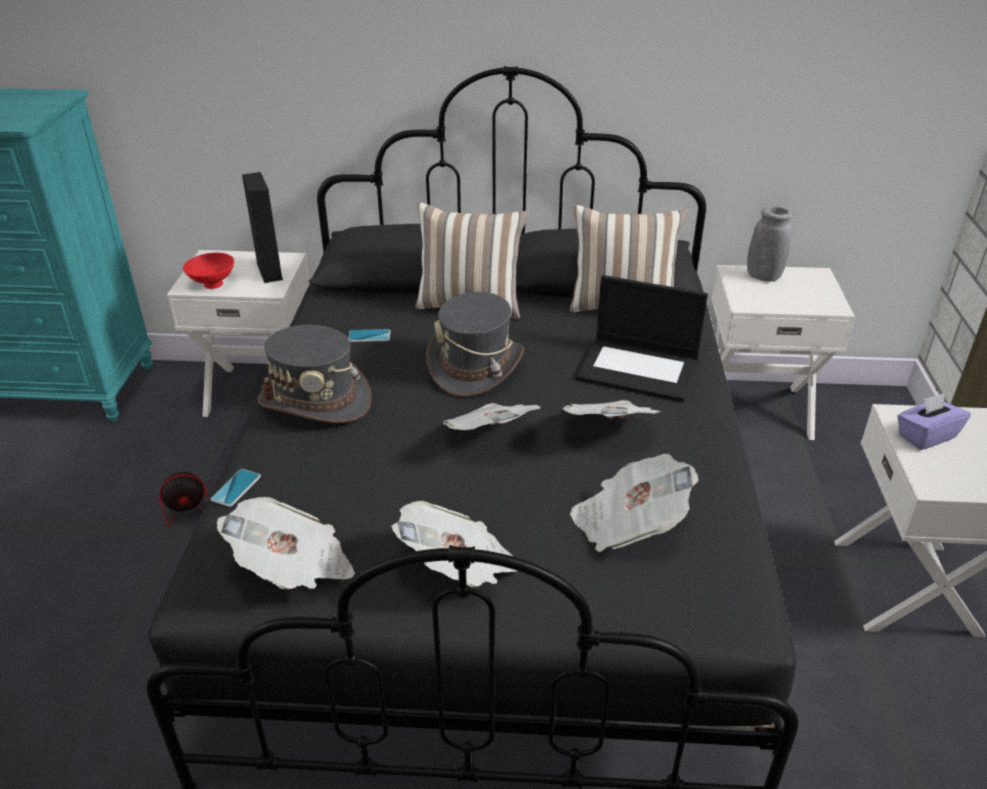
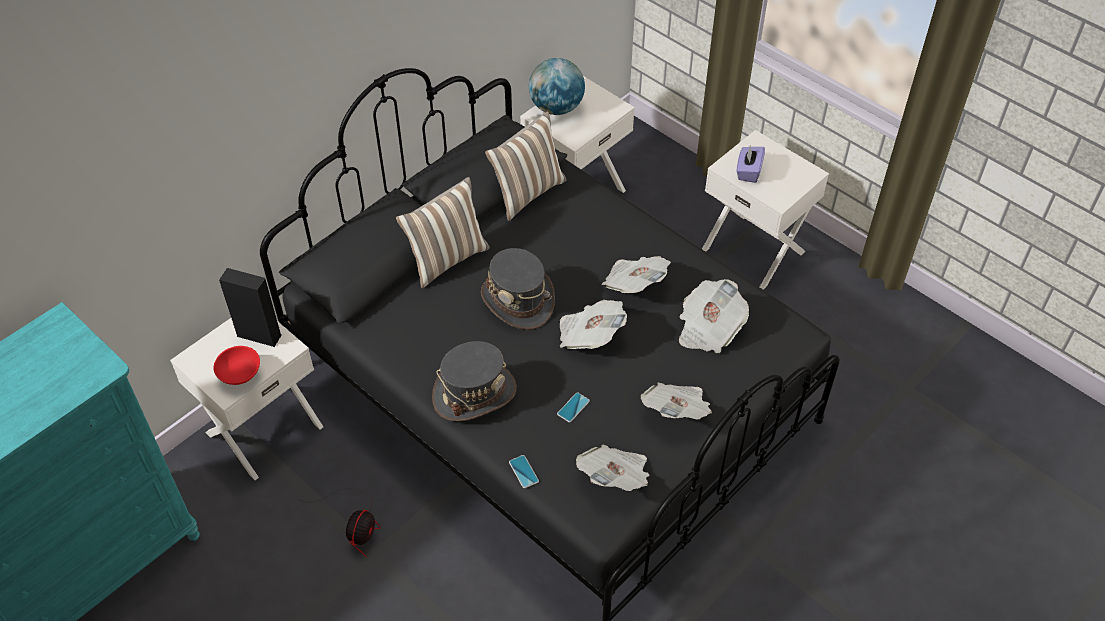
camera: 50 degrees left, 15 degrees up
phone [348,329,390,342] -> phone moved to [557,392,590,422]
laptop [575,275,708,402] -> none
grey vase [747,207,792,281] -> globe [529,58,585,115]

